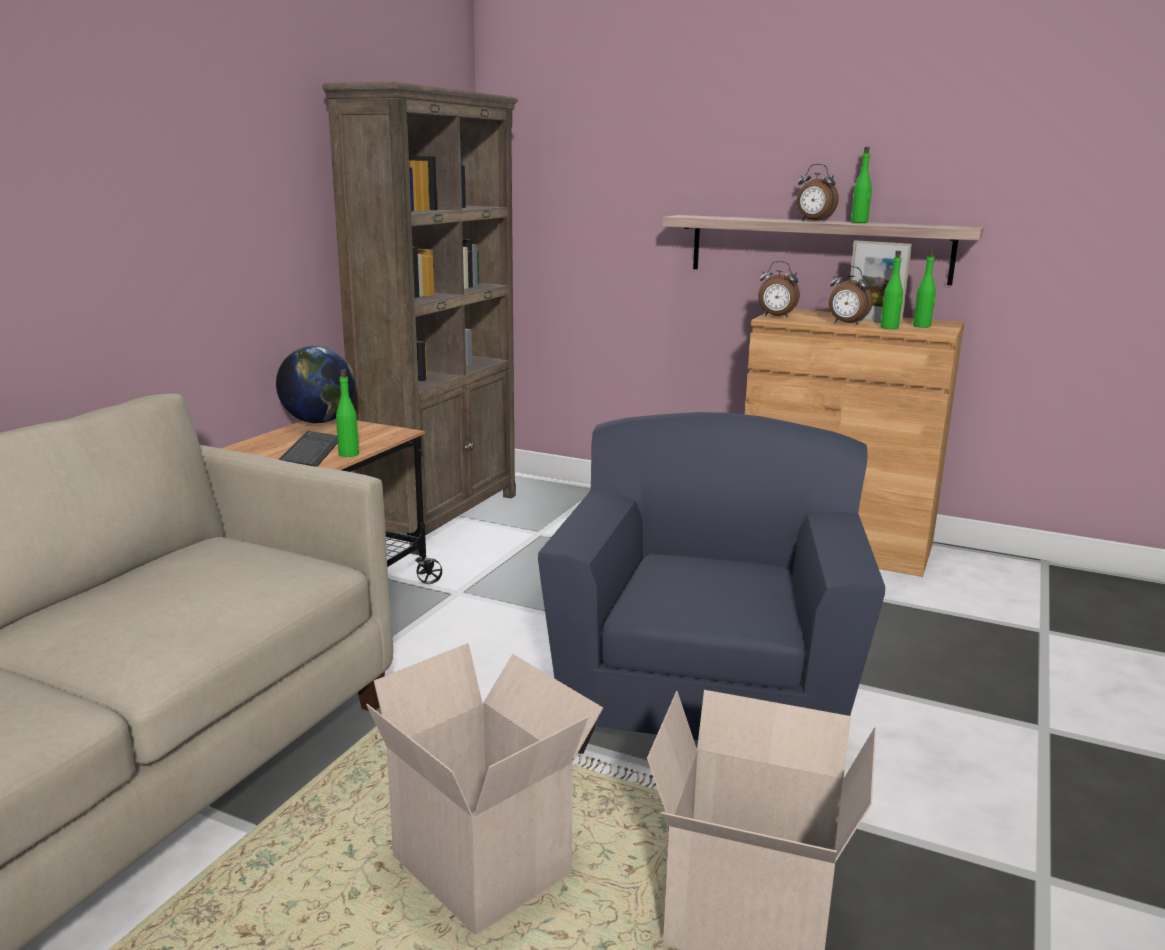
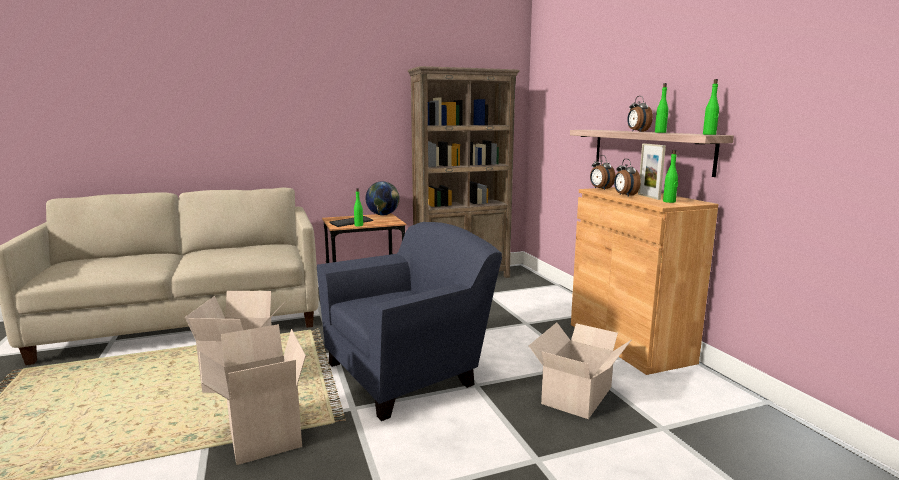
camera: 45 degrees right, 5 degrees down
green bottle [880,251,903,329] -> green bottle moved to [703,79,719,135]
none -> cardboard box [529,322,631,419]

